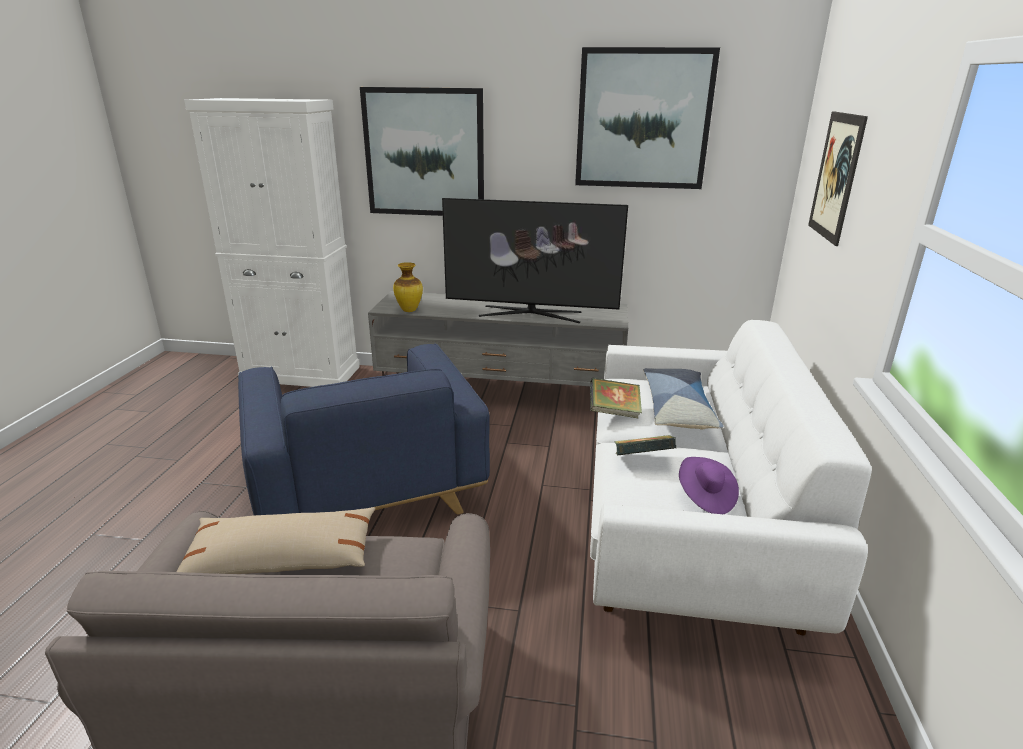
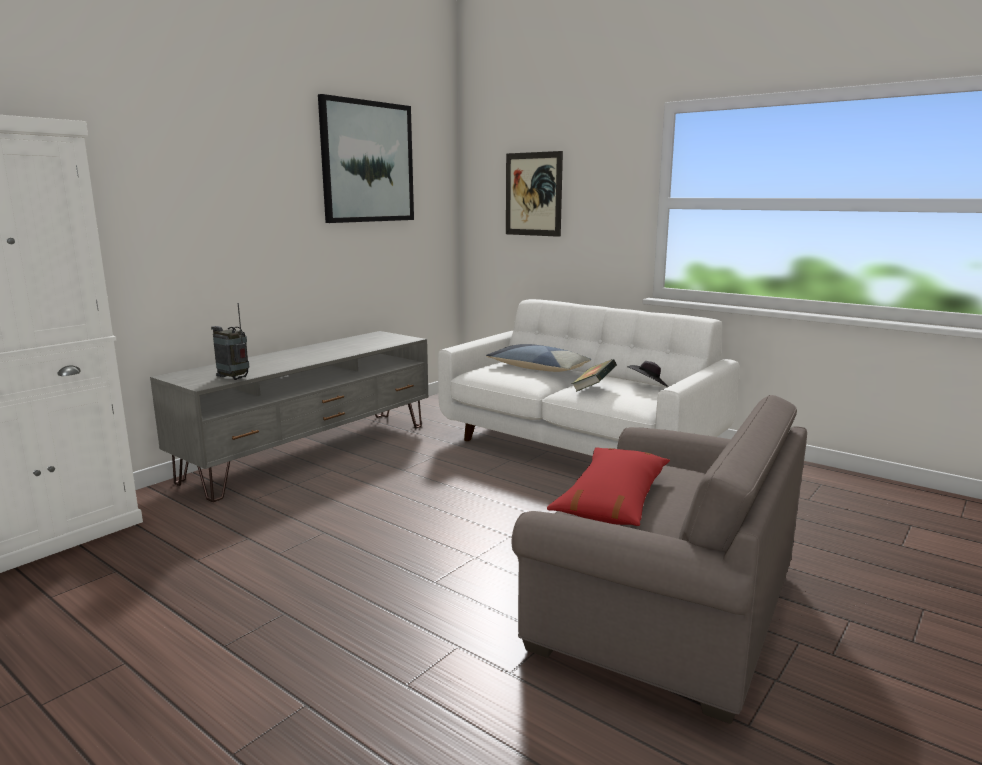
camera: 60 degrees left, 10 degrees down
beige pillow [176,507,375,574] -> red pillow [547,447,670,526]
blue armchair [238,343,490,515] -> none
picture [360,87,484,216] -> none
vase [393,262,423,312] -> radio [211,303,249,380]
television [442,198,628,323] -> none
book [590,378,642,418] -> none
purple hat [679,457,739,514] -> black hat [628,361,669,387]

